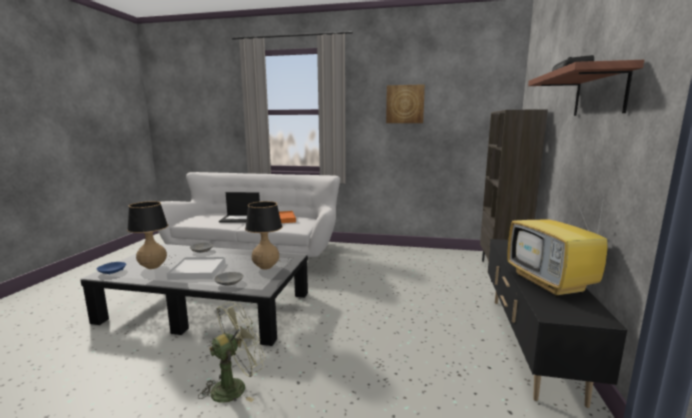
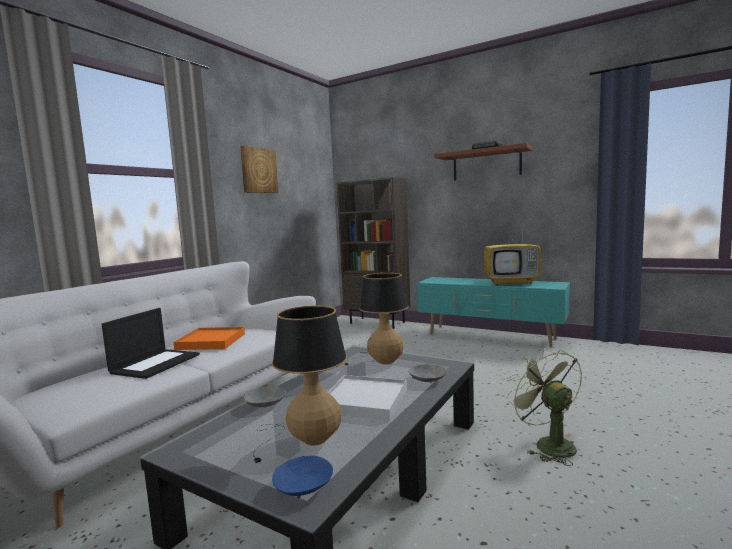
camera: 70 degrees left, 5 degrees down
black tv stand [488,239,627,408] -> turquoise tv stand [417,277,570,347]

